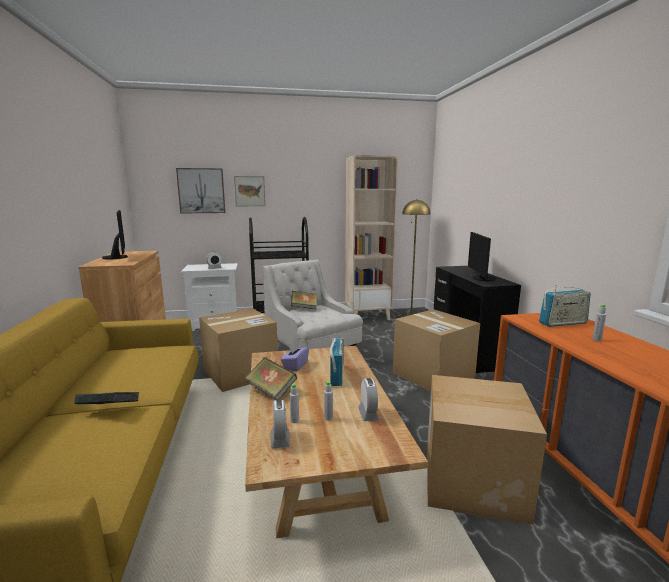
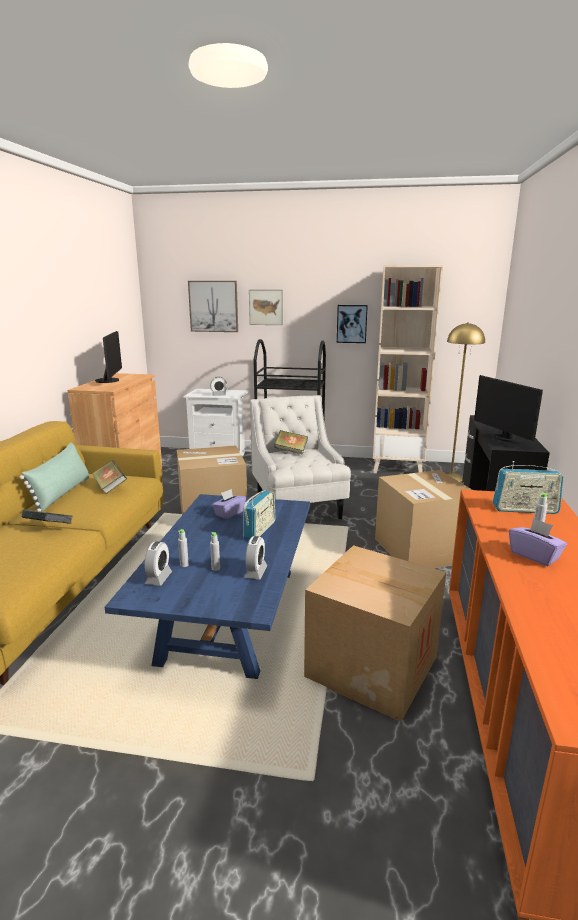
camera: 20 degrees right, 5 degrees up
beige coffee table [245,346,428,538] -> blue coffee table [105,494,310,679]
book [245,357,297,400] -> book moved to [92,460,127,494]
monitor [468,232,496,281] -> monitor turned 45 degrees counterclockwise [474,375,543,442]
none -> green pillow [20,442,89,512]
none -> picture [337,305,368,343]
none -> purple tissue box [509,518,567,566]

